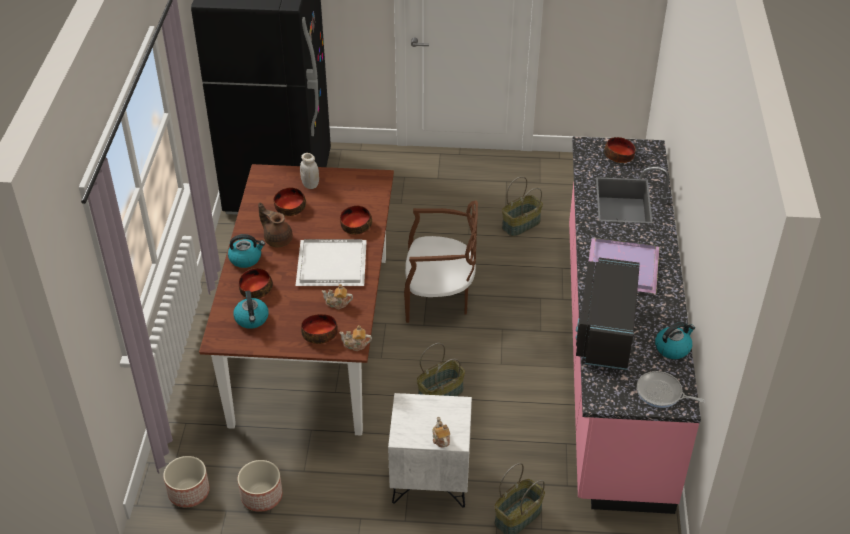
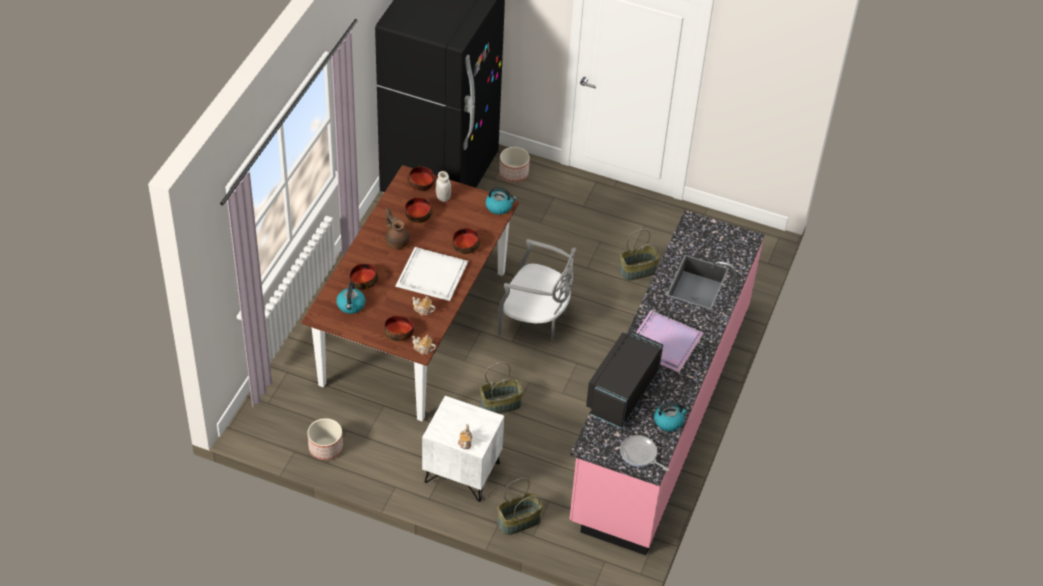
camera: 15 degrees right, 5 degrees up
planter [163,456,210,507] -> planter moved to [499,147,530,182]
kettle [228,234,265,268] -> kettle moved to [485,187,517,215]
brown chair [404,201,478,323] -> grey chair [498,239,576,342]
bowl [604,137,635,163] -> bowl moved to [407,166,434,191]

